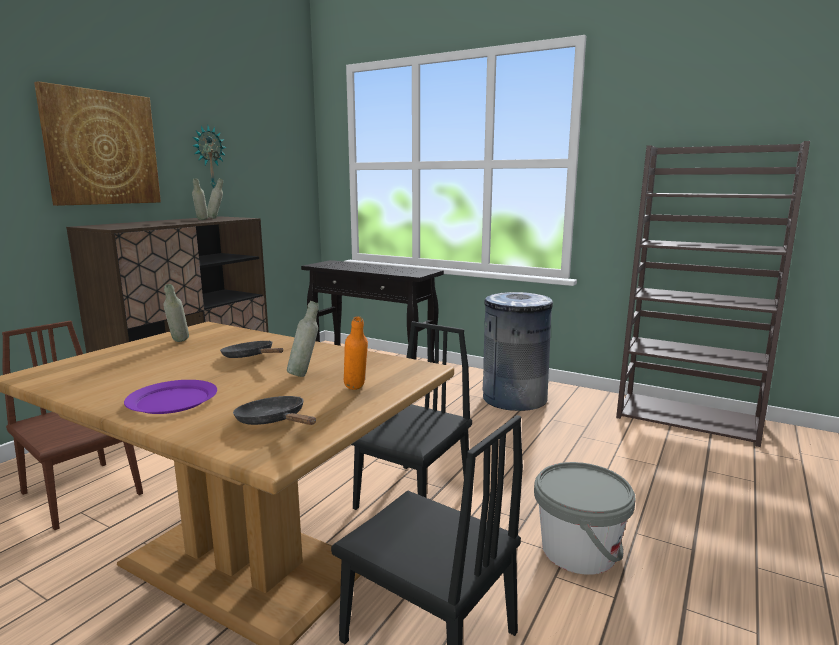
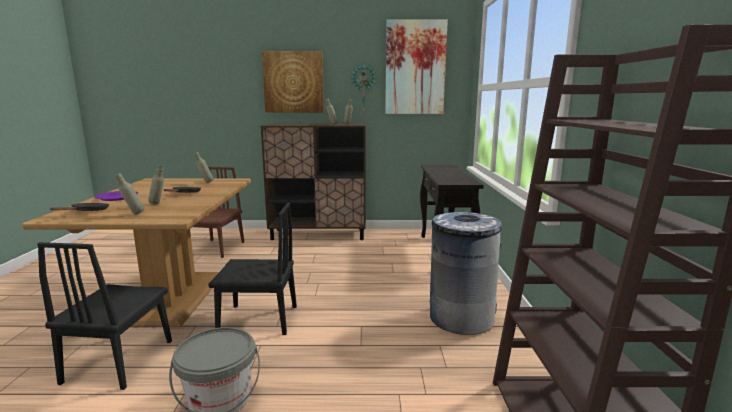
camera: 60 degrees right, 0 degrees up
orange bottle [344,316,368,390] -> grey bottle [115,173,144,214]
none -> picture [385,19,448,114]

